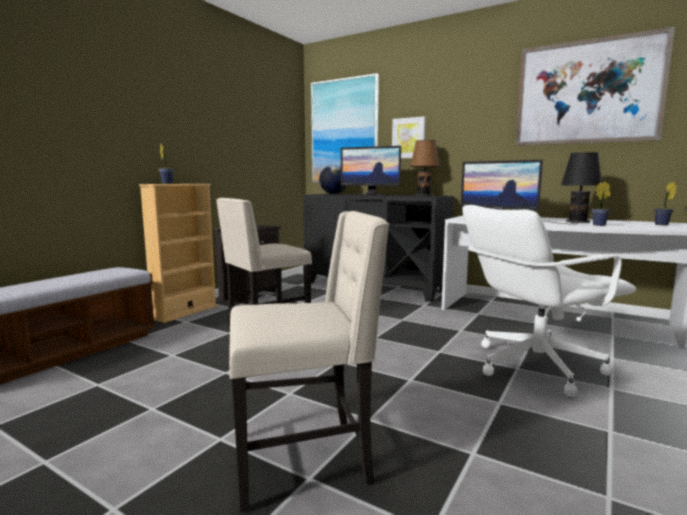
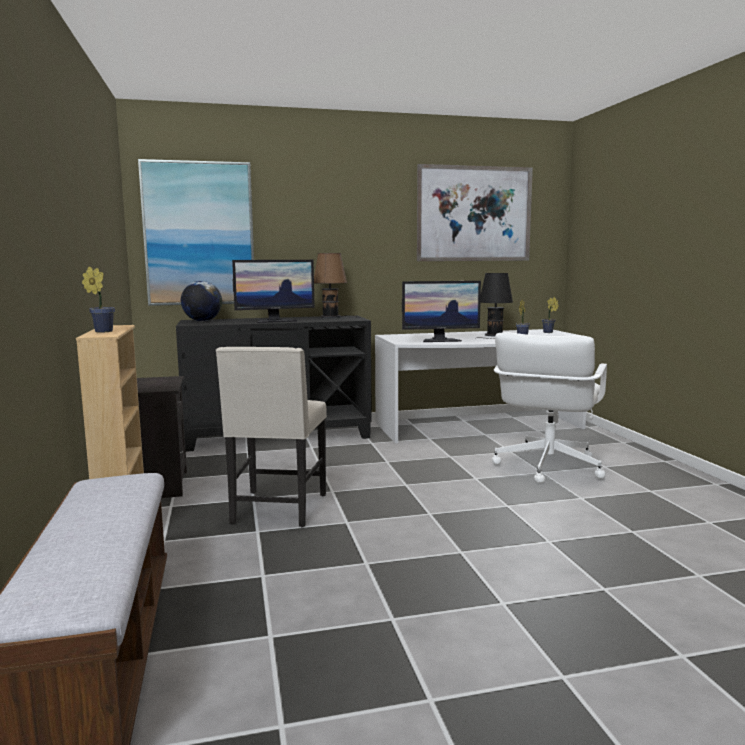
camera: 45 degrees left, 0 degrees up
beige chair [229,211,389,513] -> none
picture [392,116,425,159] -> none

